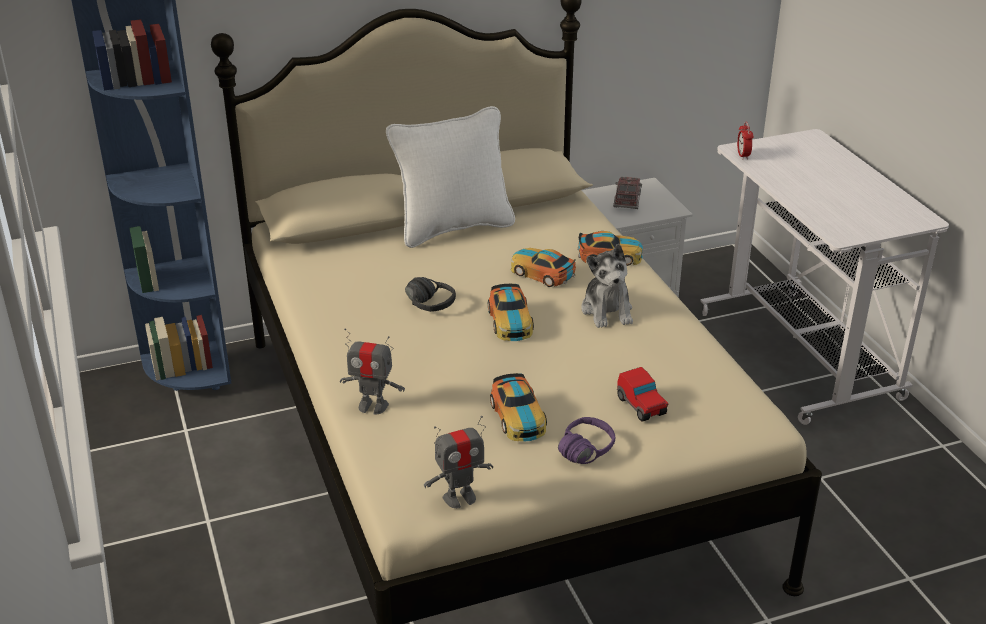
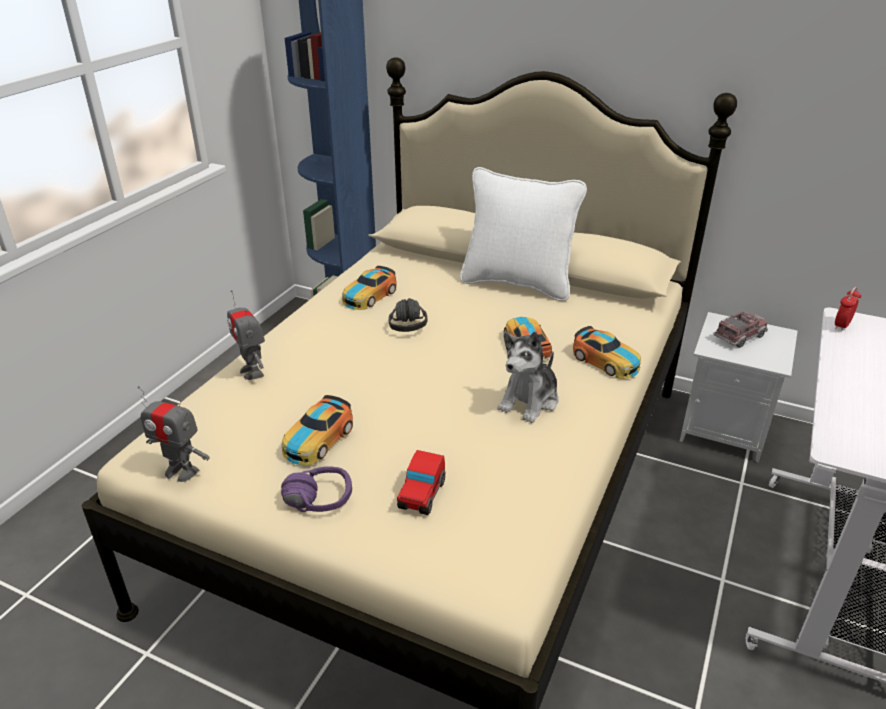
camera: 45 degrees right, 0 degrees up
toy car [488,284,534,341] -> toy car moved to [342,266,397,310]

